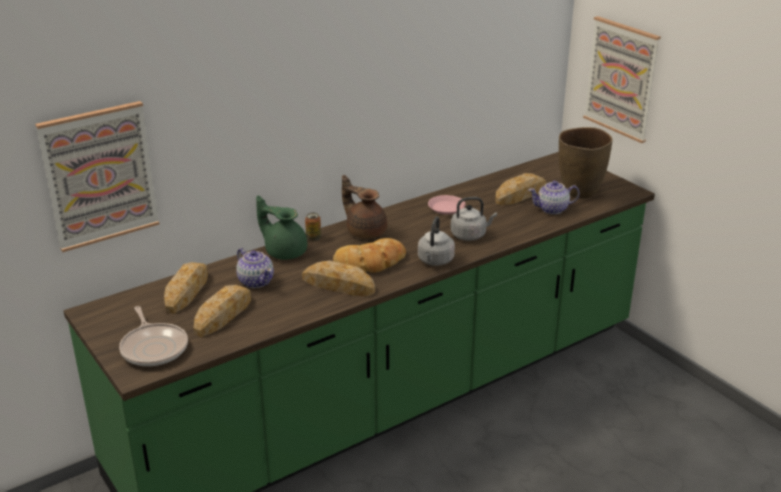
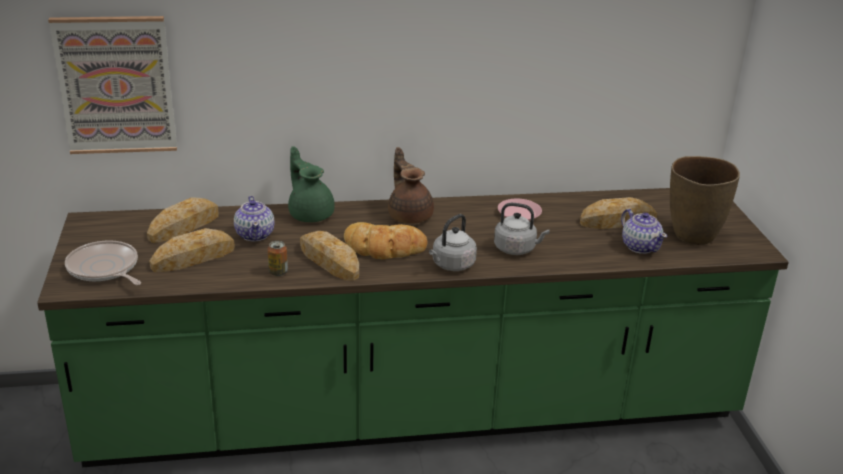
camera: 25 degrees right, 0 degrees up
frying pan [119,306,188,366] -> frying pan turned 135 degrees clockwise [65,240,141,285]
can [305,213,321,241] -> can moved to [268,241,288,277]
teapot [529,181,580,214] -> teapot turned 135 degrees counterclockwise [621,209,667,254]
picture [583,16,661,143] -> none

